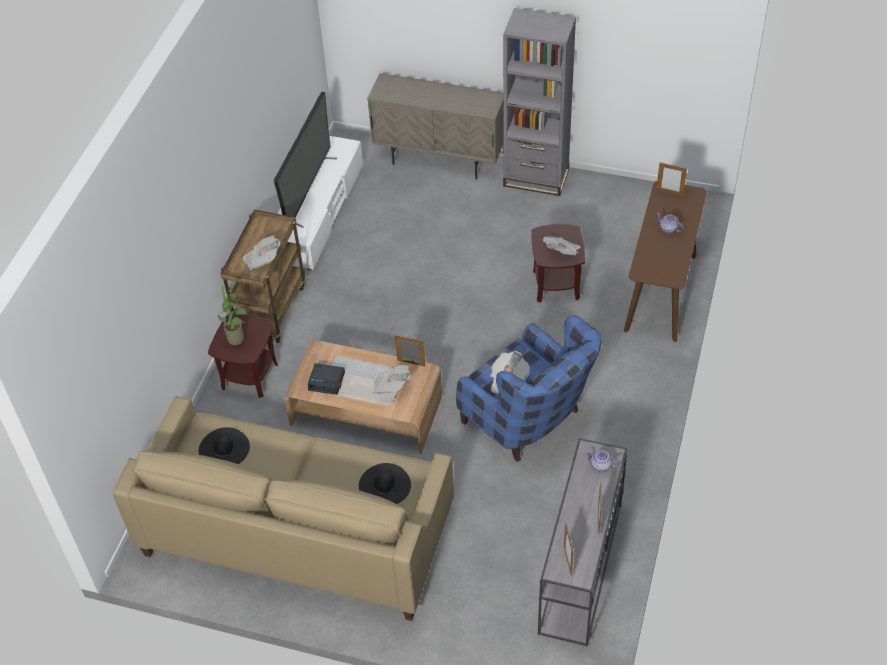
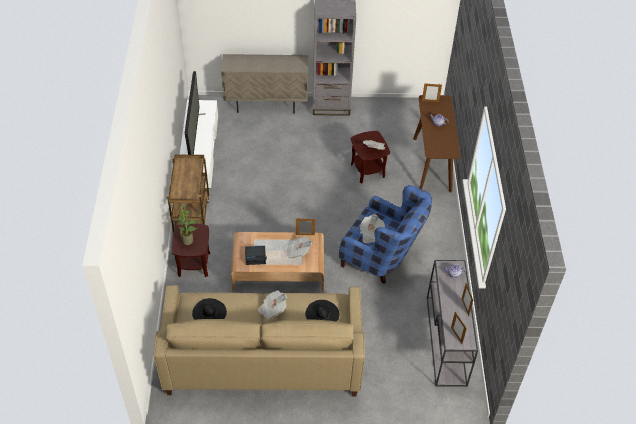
camera: 20 degrees left, 0 degrees up
newspaper [243,235,280,271] -> newspaper moved to [258,290,287,320]

